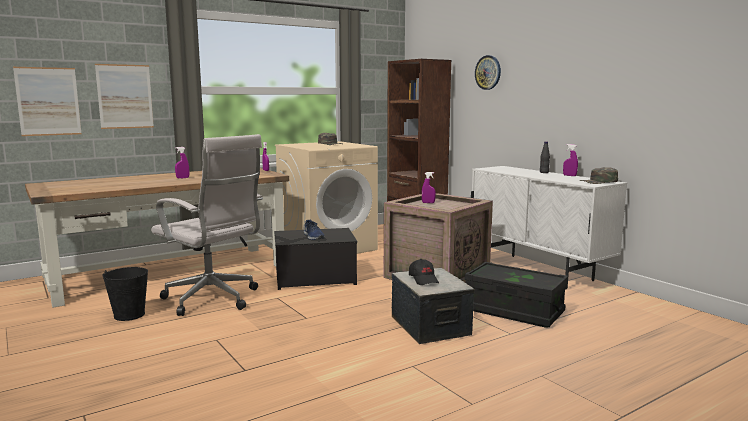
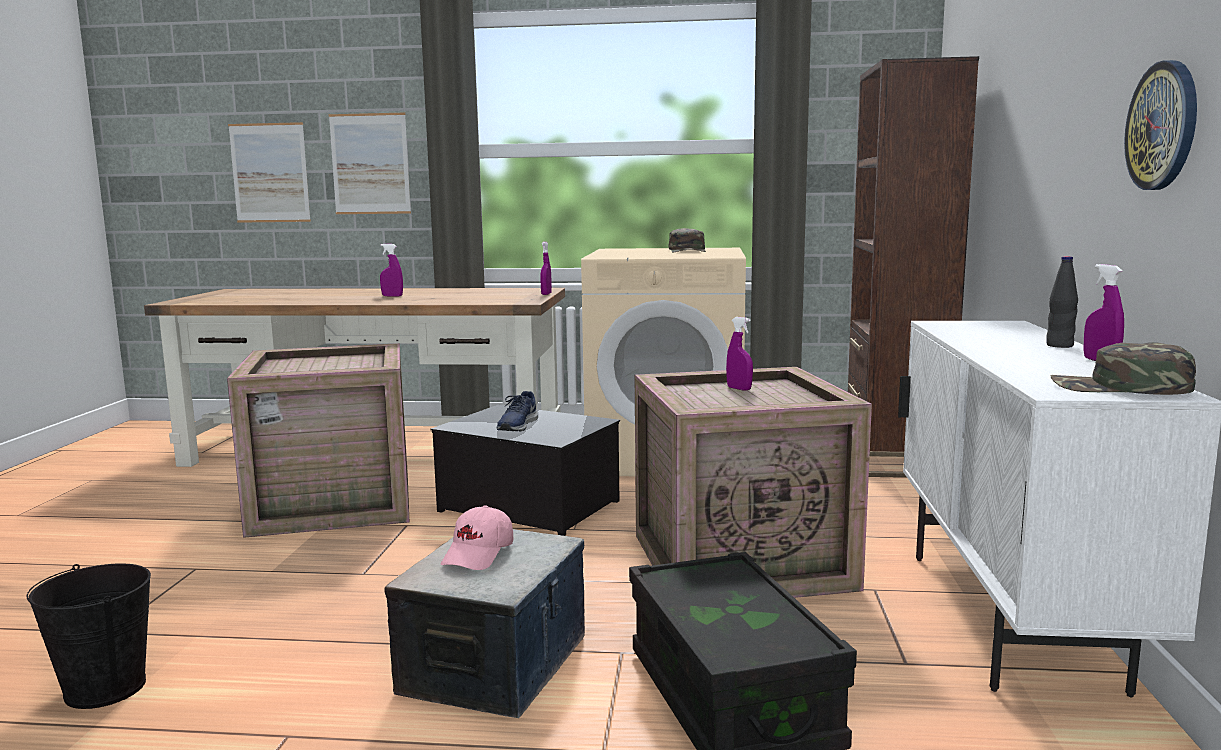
camera: 40 degrees right, 0 degrees up
black bucket [102,267,148,321] -> black bucket moved to [27,563,151,709]
white office chair [151,134,263,316] -> crate [227,343,409,538]
black cap [409,259,439,285] -> pink cap [441,505,513,570]
wall clock [475,55,501,90] -> wall clock moved to [1124,60,1197,190]

